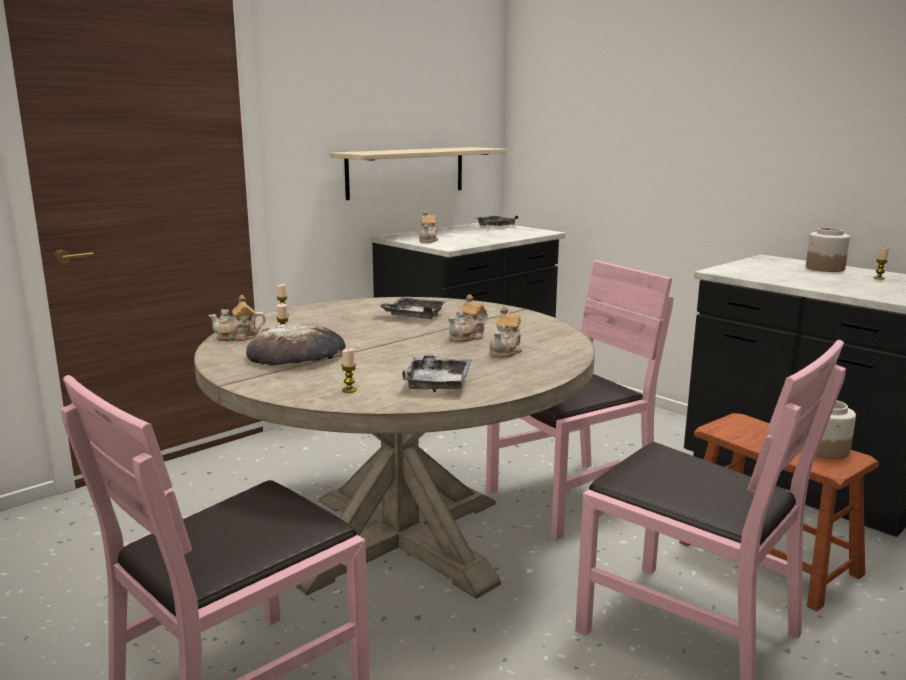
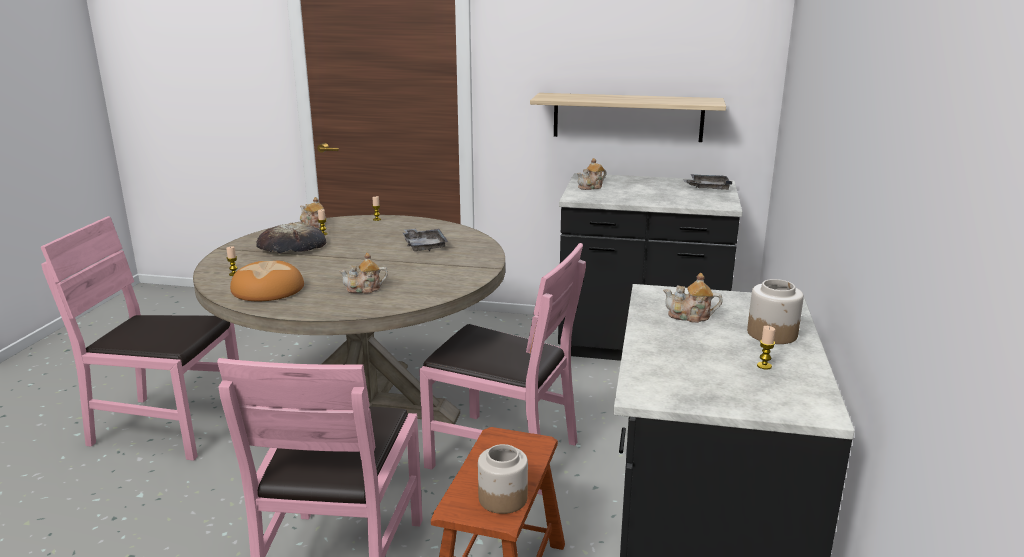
camera: 55 degrees right, 5 degrees up
grey tray [402,353,471,392] -> bread [230,261,304,301]
teapot [448,294,488,342] -> teapot moved to [663,273,723,323]

